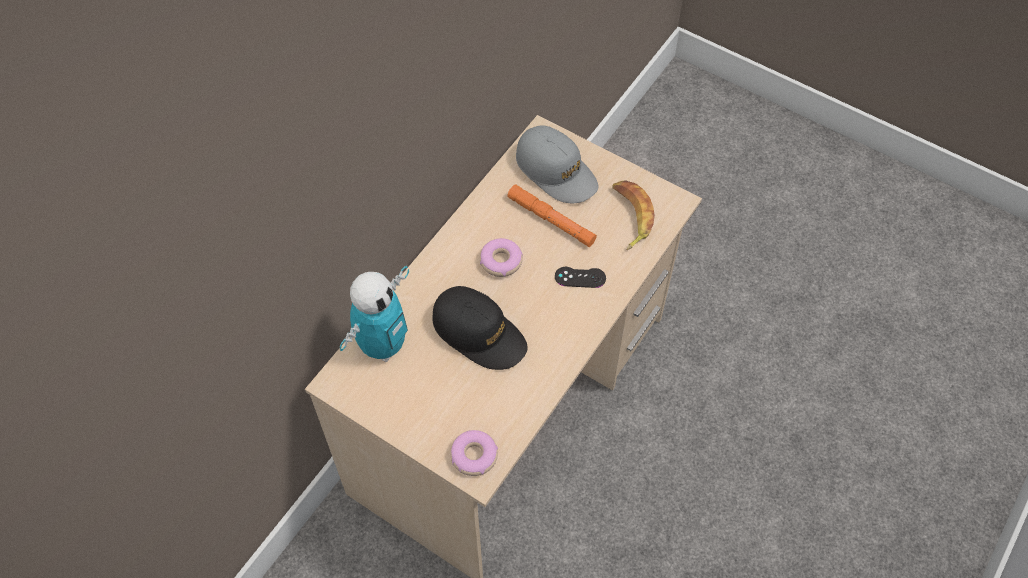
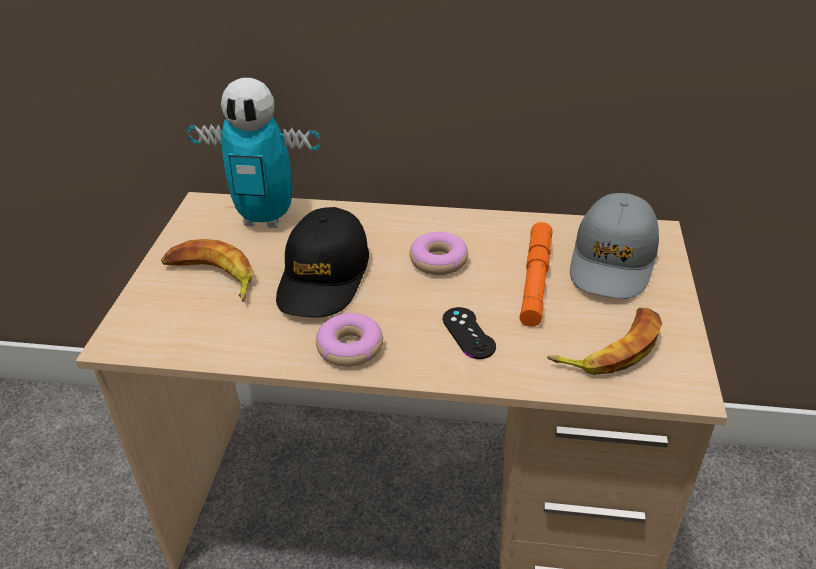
camera: 65 degrees right, 20 degrees down
donut [450,430,498,476] -> donut moved to [316,313,383,367]
none -> banana [161,239,253,302]

